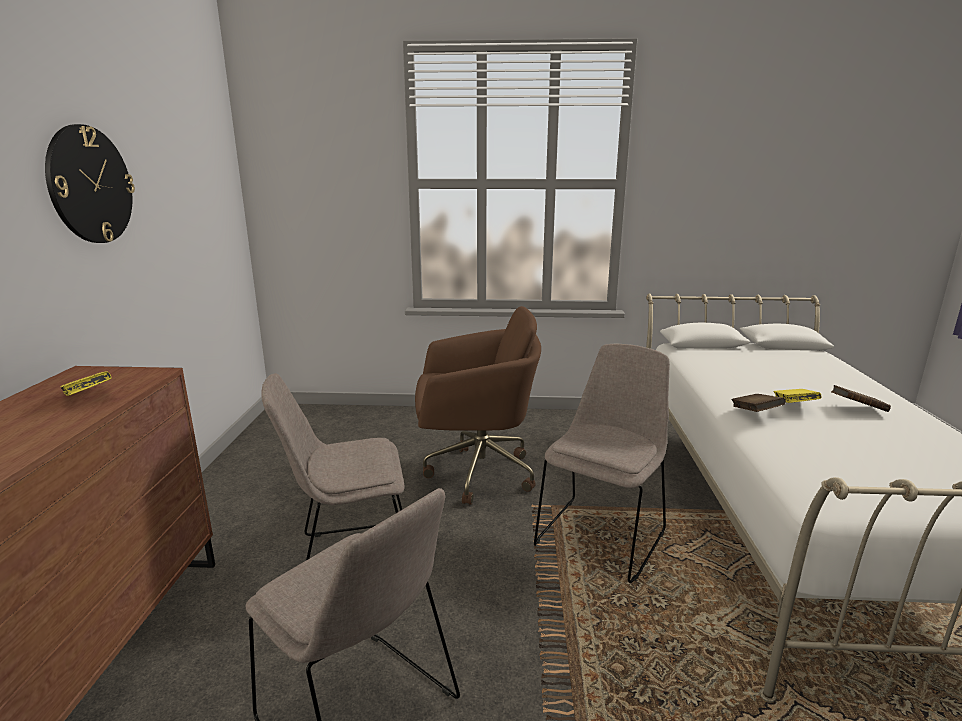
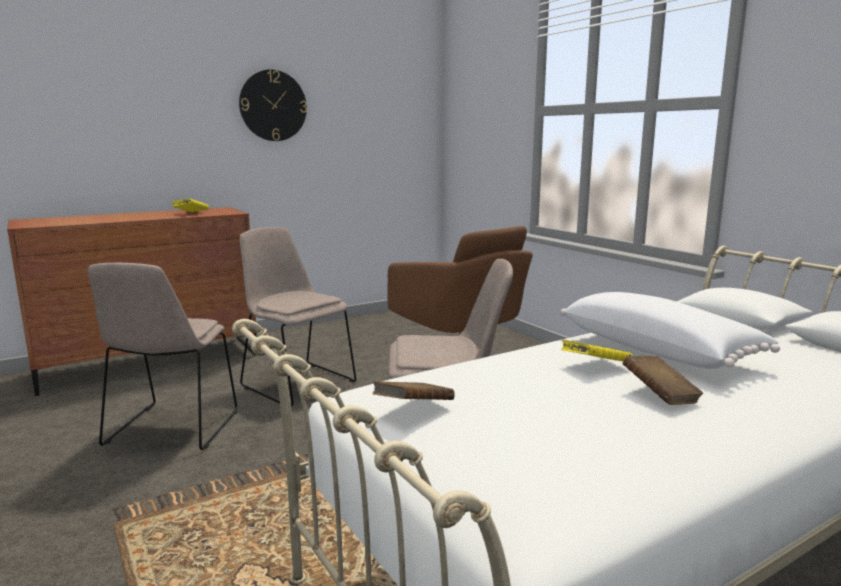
camera: 55 degrees right, 5 degrees down
brown book [731,394,786,412] -> brown book moved to [373,381,455,400]
none -> white pillow [560,292,780,369]

